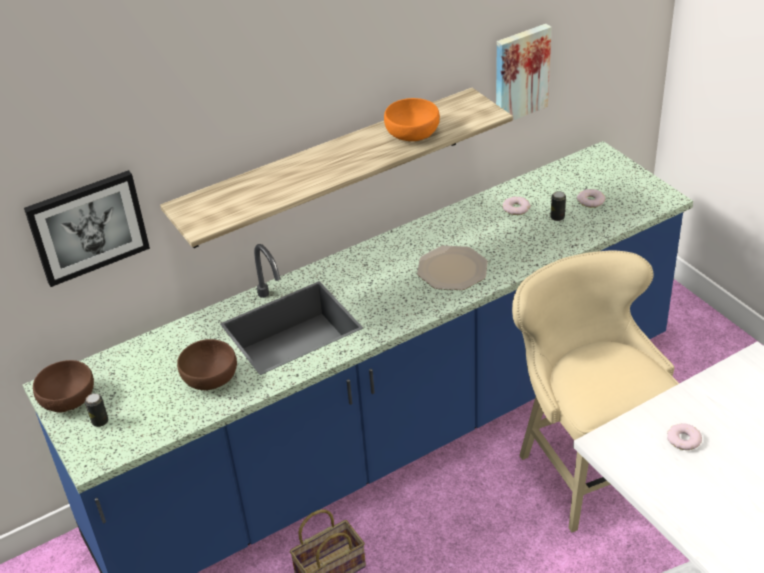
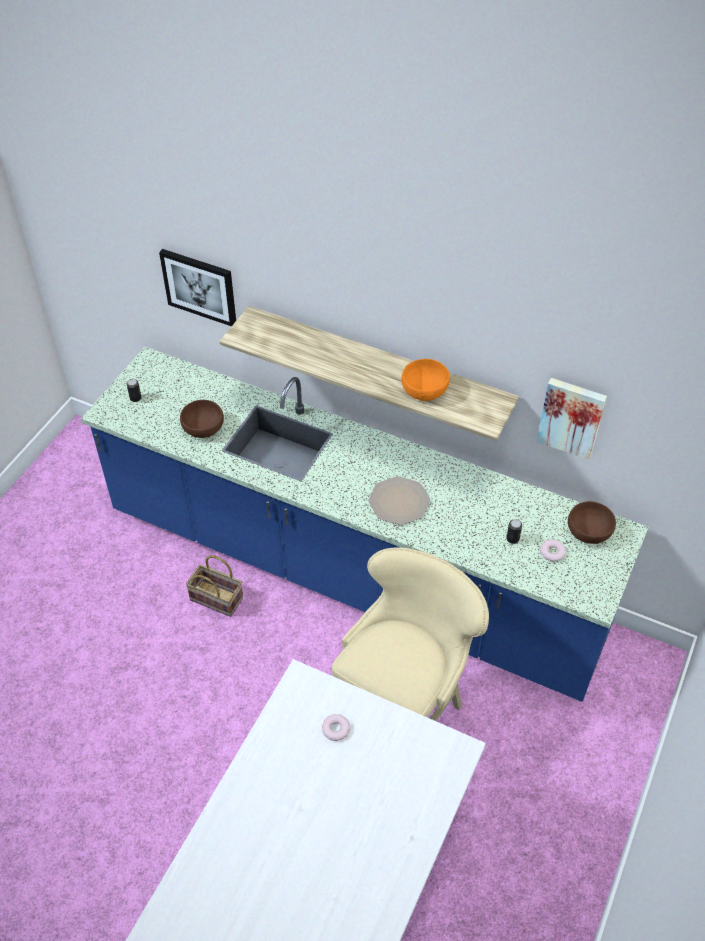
camera: 55 degrees right, 10 degrees up
brown bowl [33,360,94,412] -> brown bowl moved to [568,501,616,544]
donut [503,197,531,215] -> none

